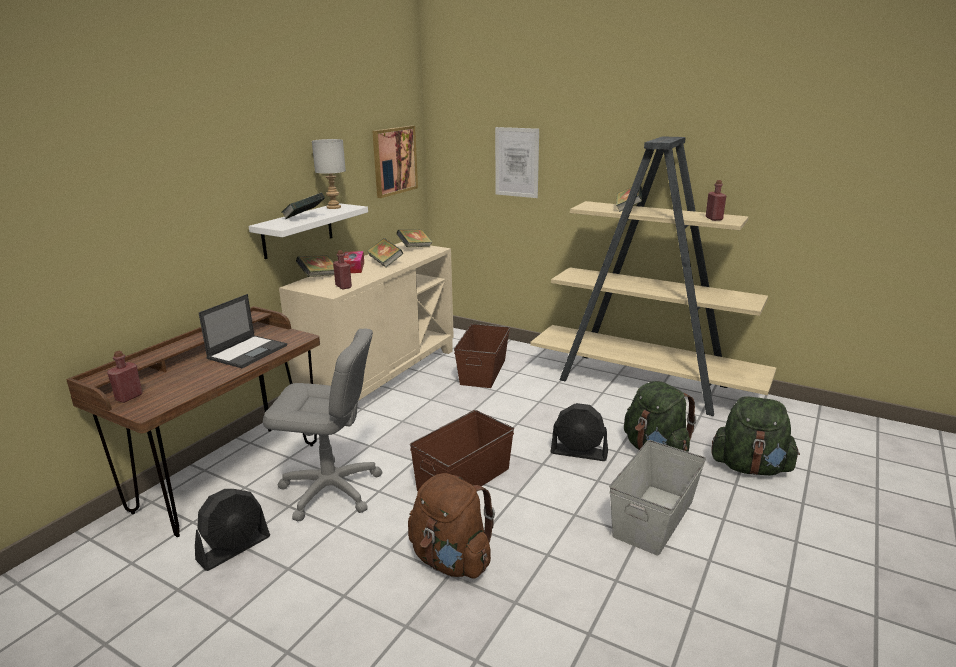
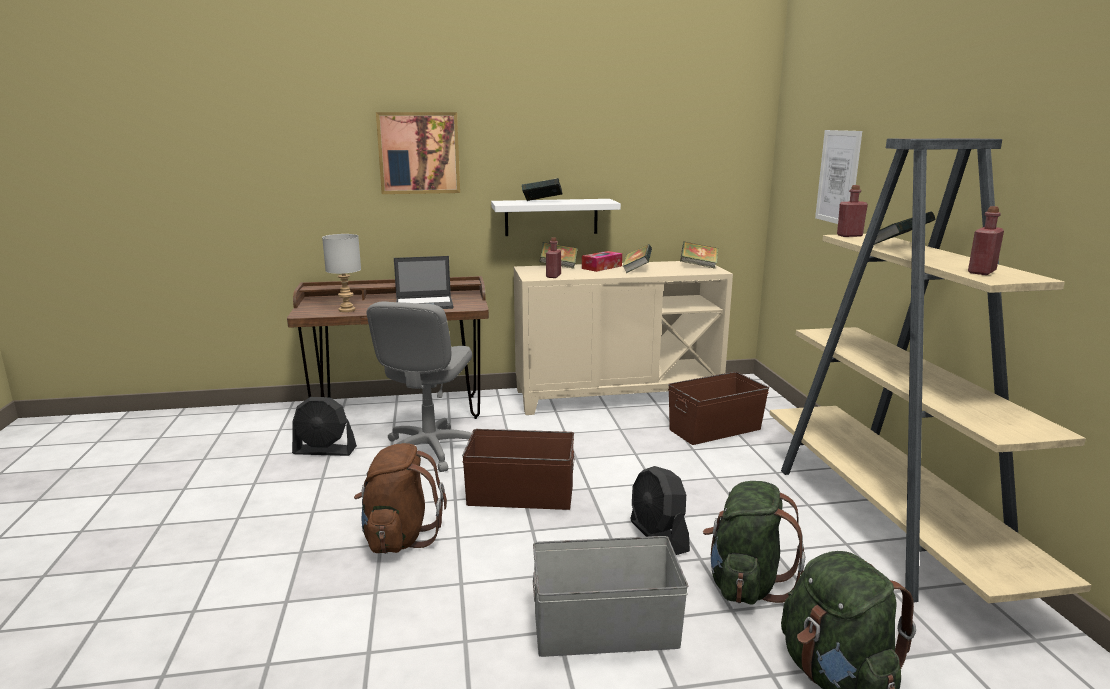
camera: 50 degrees right, 5 degrees down
red bottle [107,351,142,403] -> red bottle moved to [837,185,868,237]
grey office chair [263,329,382,522] -> grey office chair turned 45 degrees clockwise [367,301,472,472]
grey table lamp [312,139,346,209] -> grey table lamp moved to [322,234,361,312]
picture [372,126,418,198] -> picture moved to [376,112,460,194]

